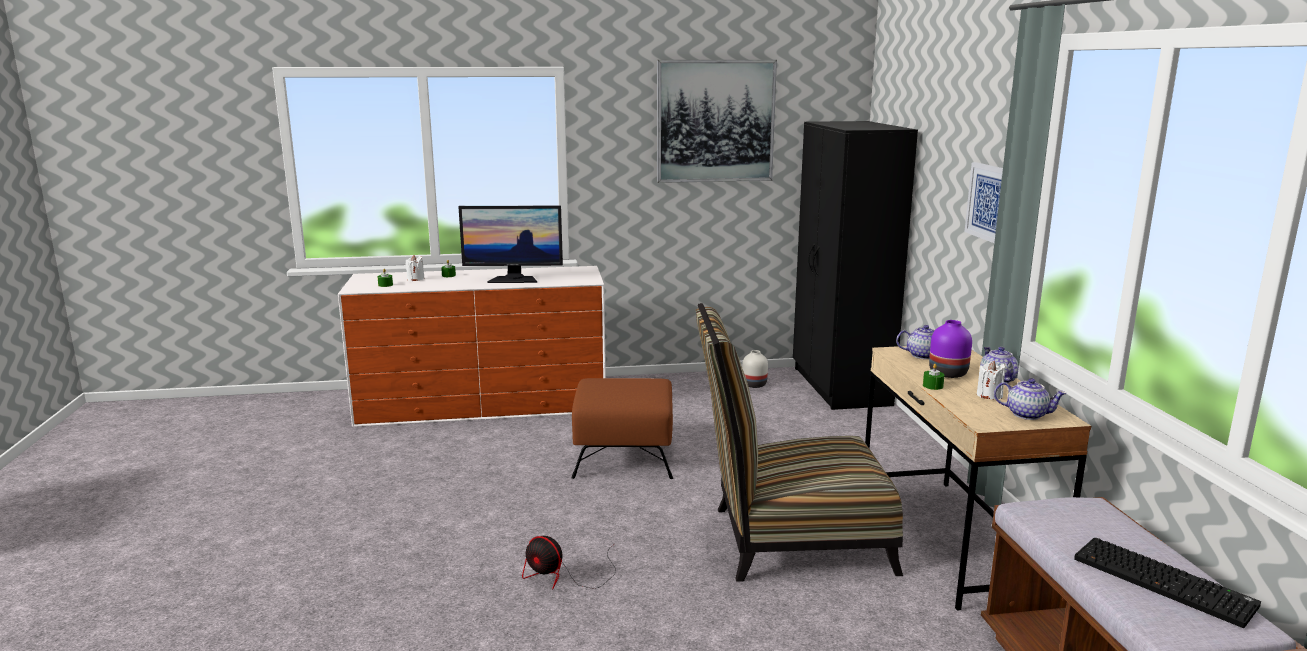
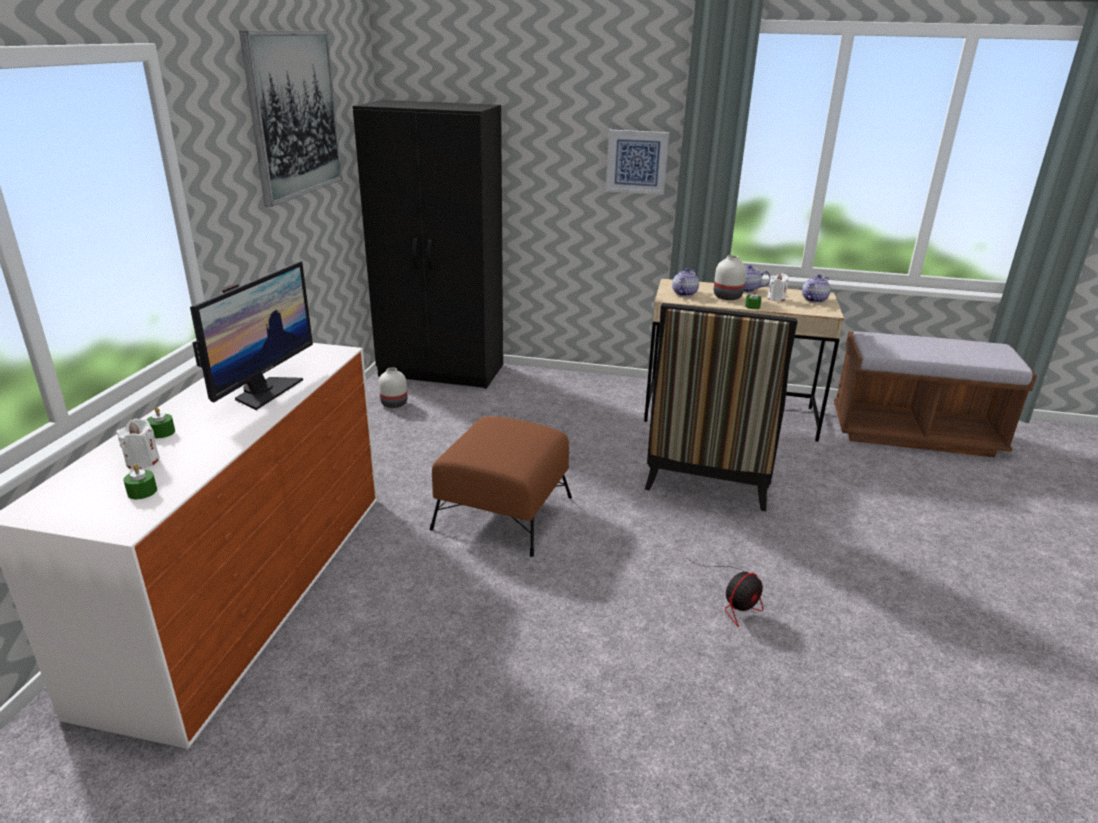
camera: 70 degrees left, 10 degrees up
purple vase [929,320,972,378] -> white vase [714,255,746,300]
keyboard [1074,538,1261,628] -> none

